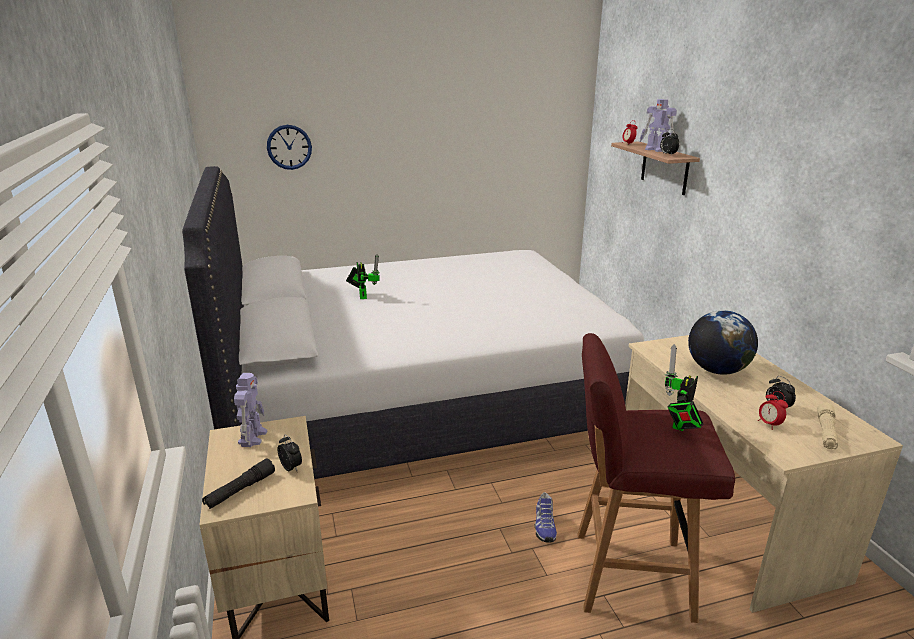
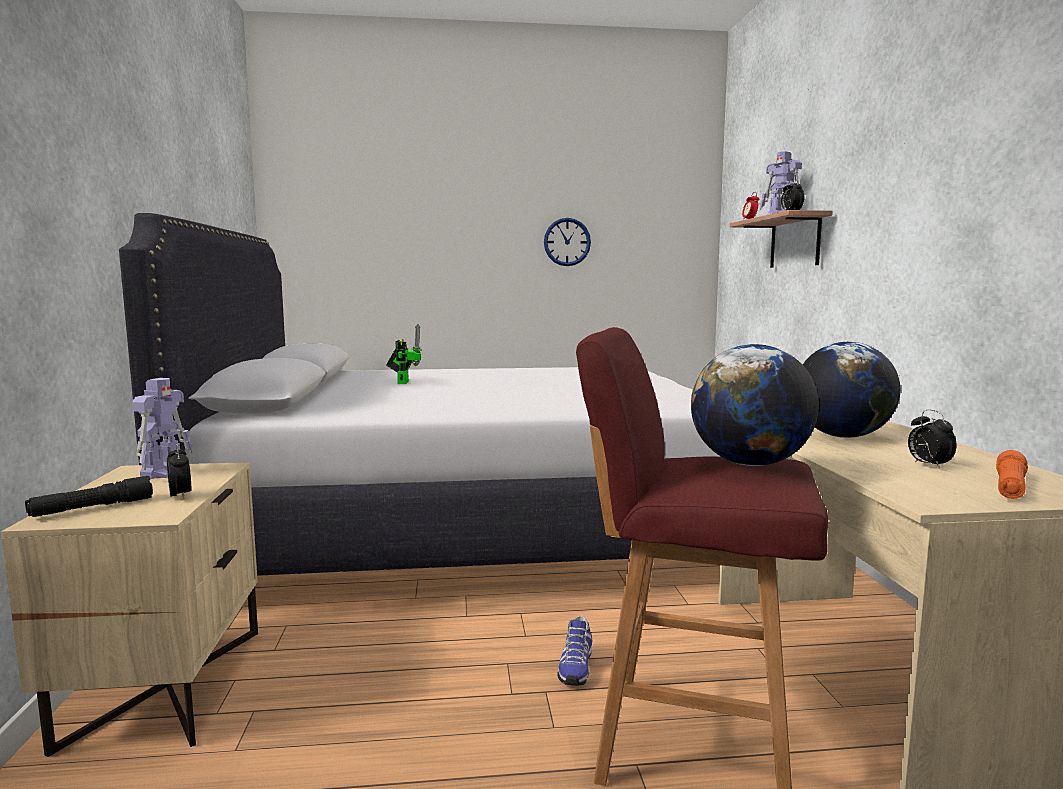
camera: 10 degrees right, 15 degrees down
wall clock [267,125,312,170] -> wall clock moved to [544,218,591,266]
toy robot [665,344,703,431] -> globe [691,344,819,466]
alarm clock [758,391,788,430] -> none
beige flashlight [817,402,838,449] -> orange flashlight [996,450,1028,499]

